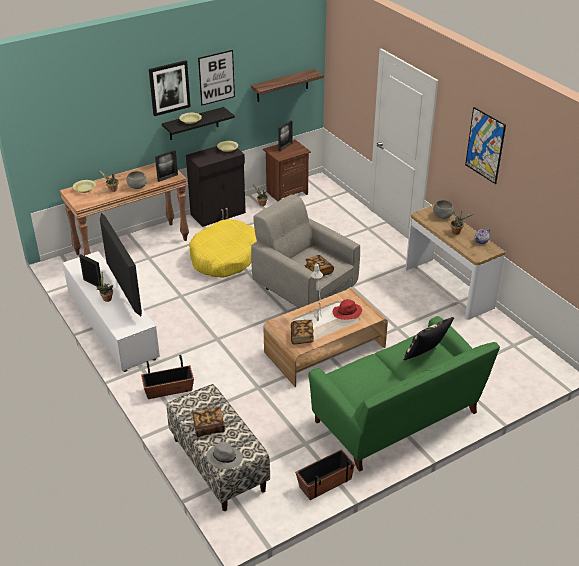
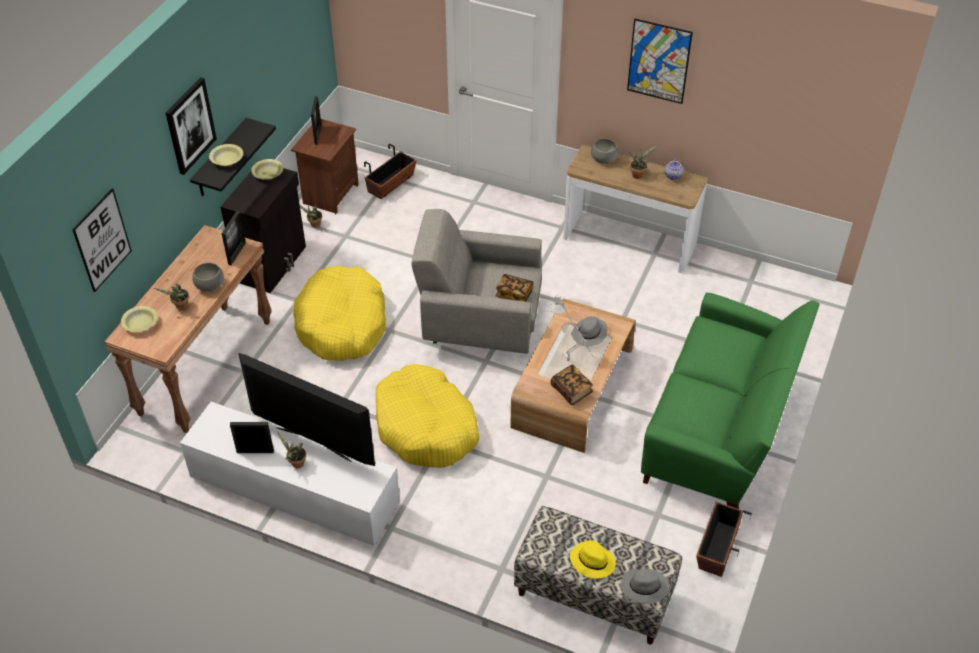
camera: 35 degrees left, 10 degrees up
planter [141,355,194,399] -> planter moved to [364,144,417,199]
book [192,407,225,437] -> yellow hat [570,540,616,579]
picture [198,50,235,105] -> picture moved to [72,189,132,292]
shelf [251,69,324,102] -> none
red hat [333,299,362,320] -> grey hat [571,316,608,346]
pillow [403,317,454,360] -> none
none -> yellow dog bed [376,364,480,468]

